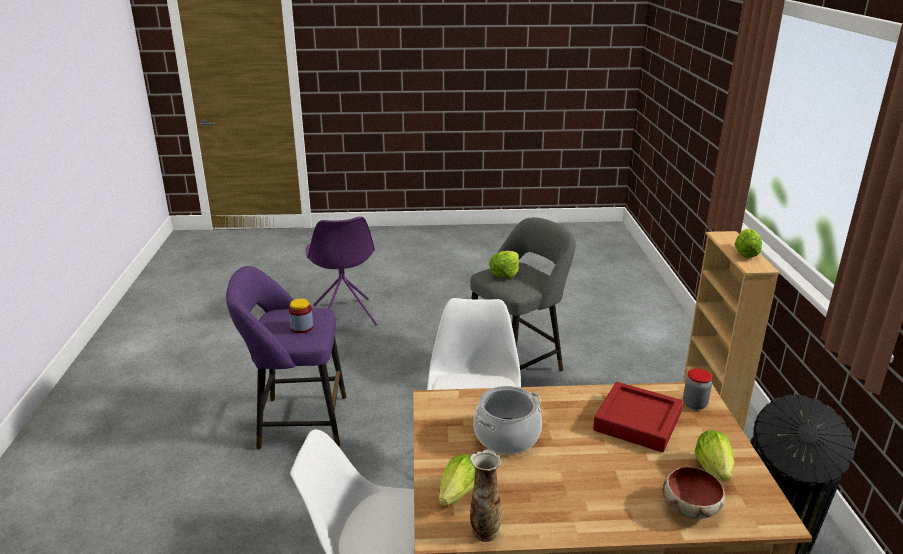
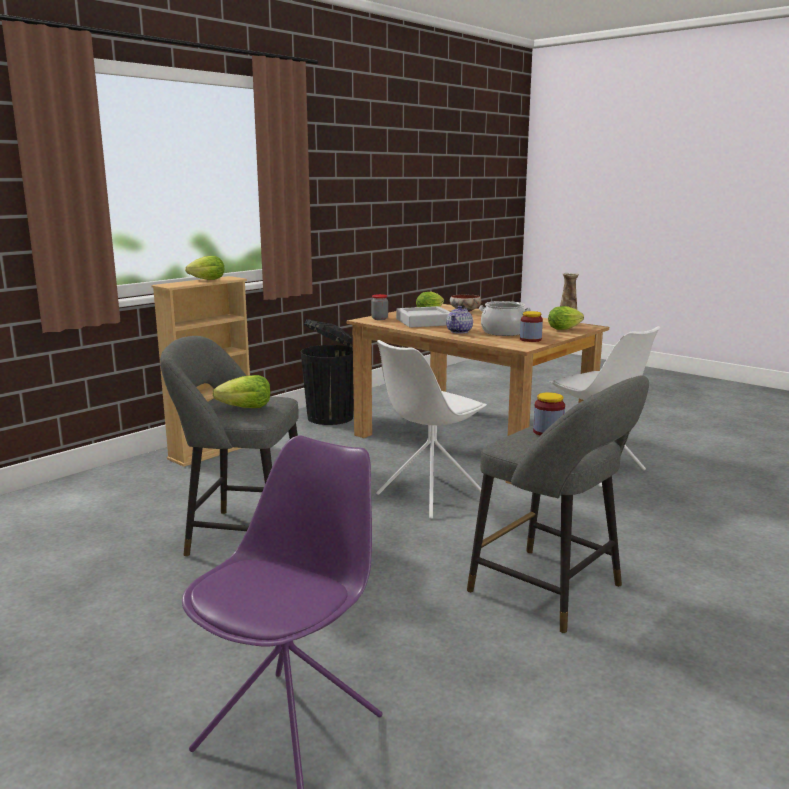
camera: 135 degrees left, 10 degrees down
purple stool [226,266,346,450] -> grey stool [467,375,649,634]
red tray [593,382,683,452] -> grey tray [396,306,450,328]
none -> teapot [446,306,473,334]
none -> jar [520,311,543,342]

